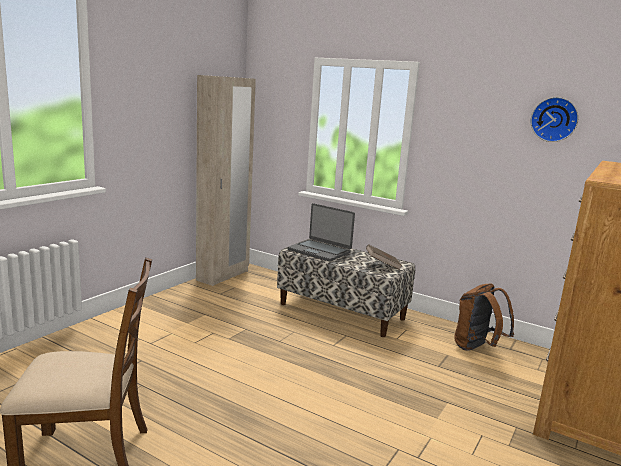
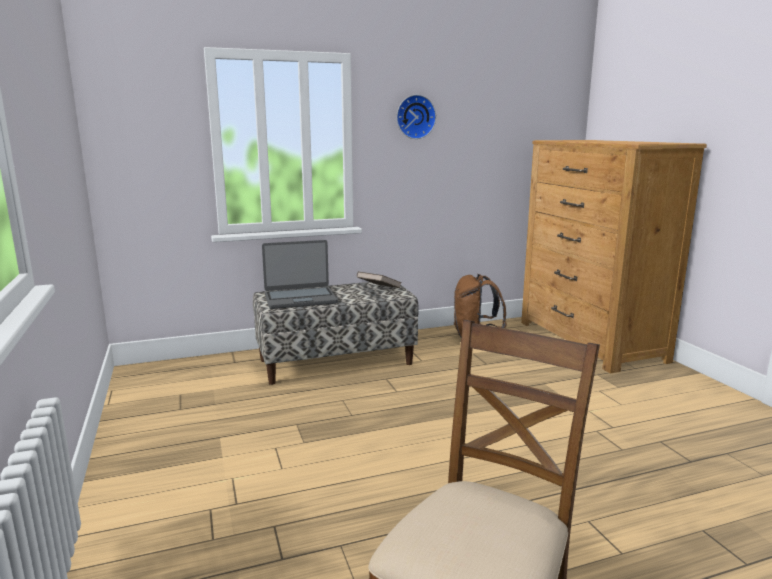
camera: 50 degrees left, 0 degrees up
beige wardrobe [196,75,256,286] -> none
wall clock [531,97,579,142] -> wall clock moved to [397,95,436,139]

